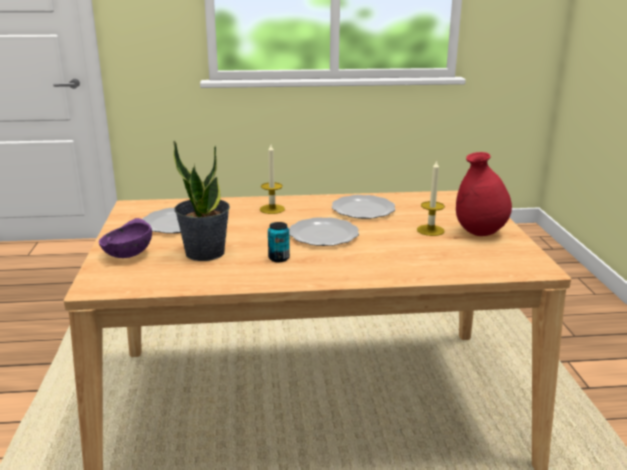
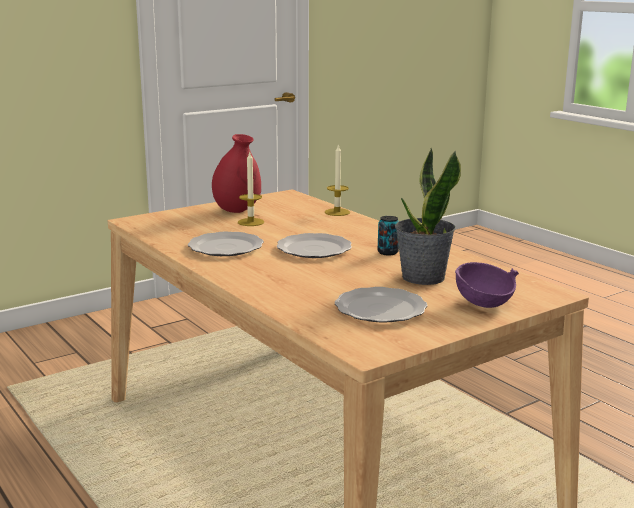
camera: 120 degrees left, 5 degrees down
candle [260,144,285,214] -> candle moved to [325,145,350,216]

